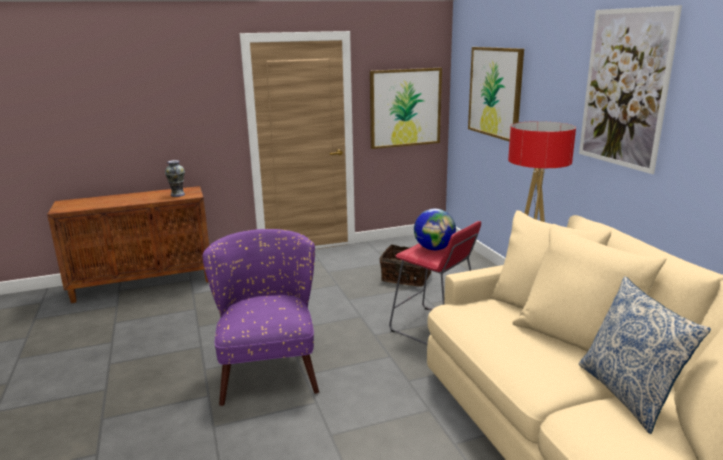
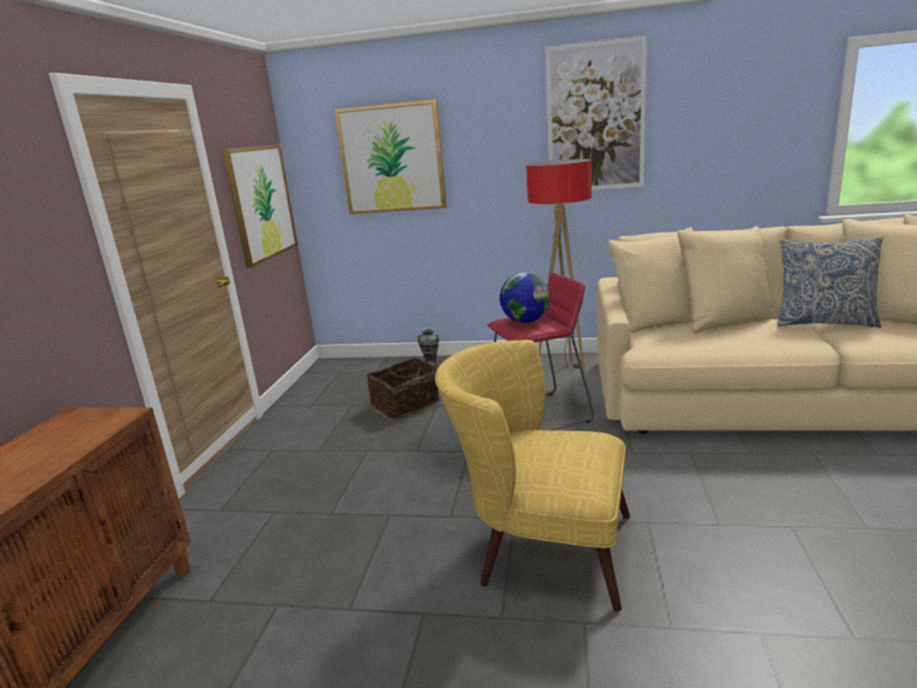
camera: 60 degrees left, 0 degrees up
vase [165,160,185,197] -> vase moved to [418,328,440,367]
purple armchair [203,229,319,406] -> yellow armchair [435,340,630,612]

